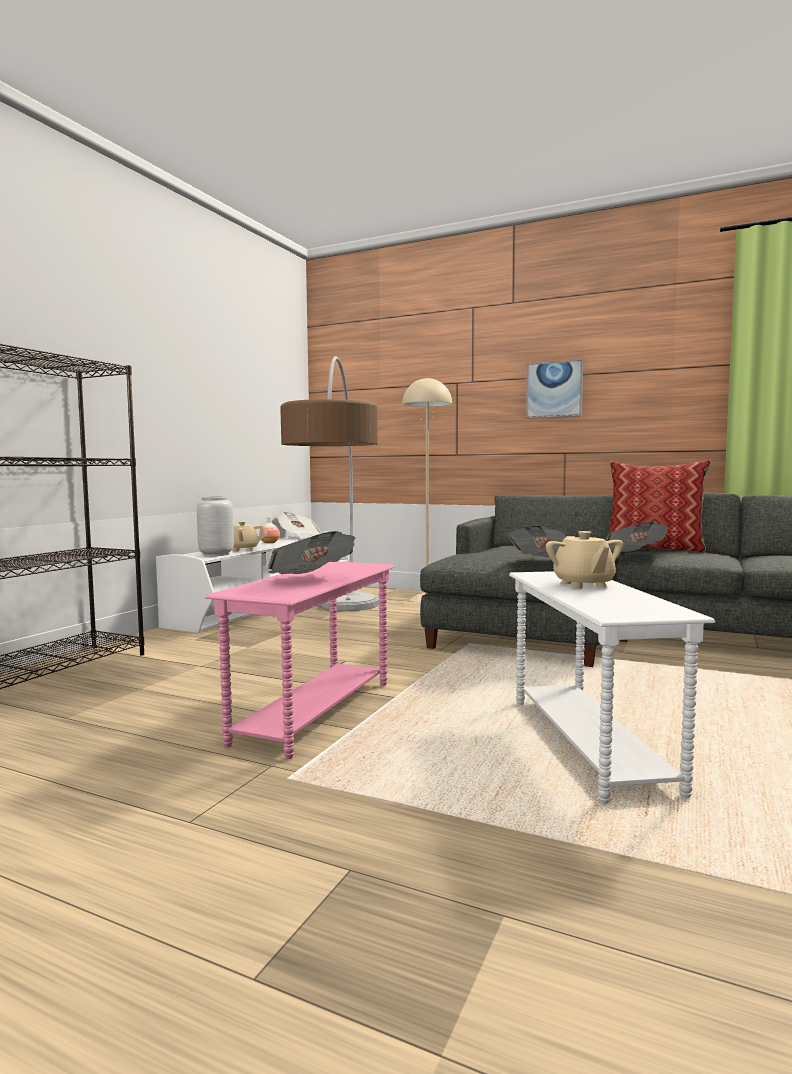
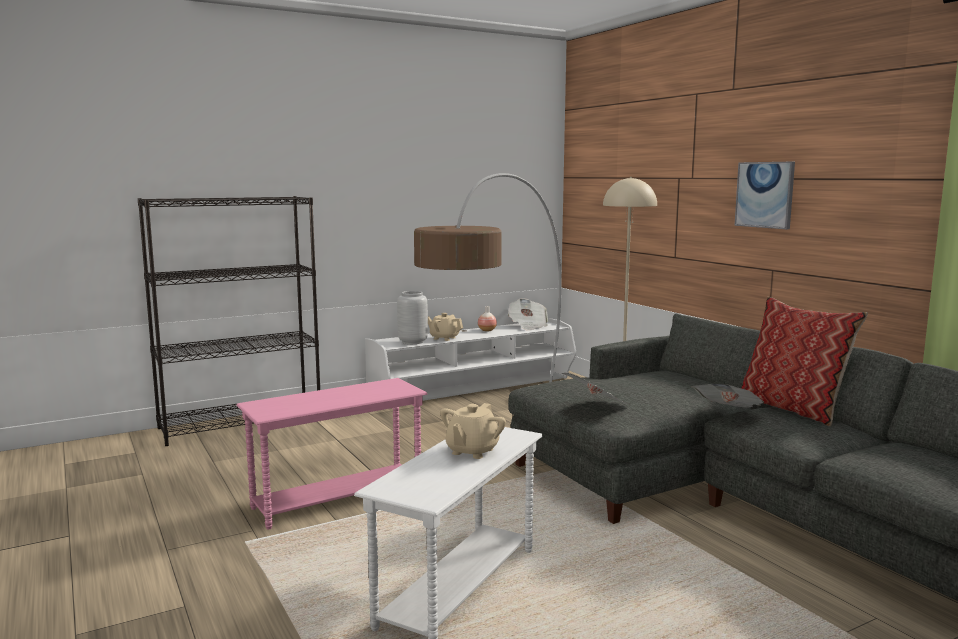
camera: 35 degrees right, 5 degrees up
newspaper [268,531,355,574] -> none

